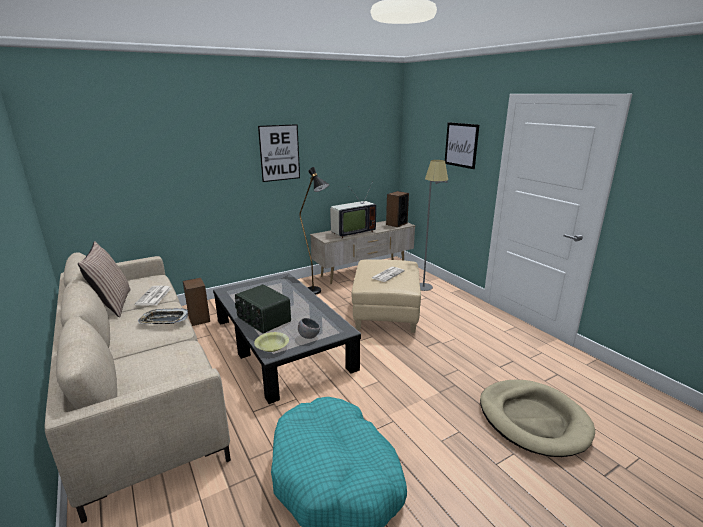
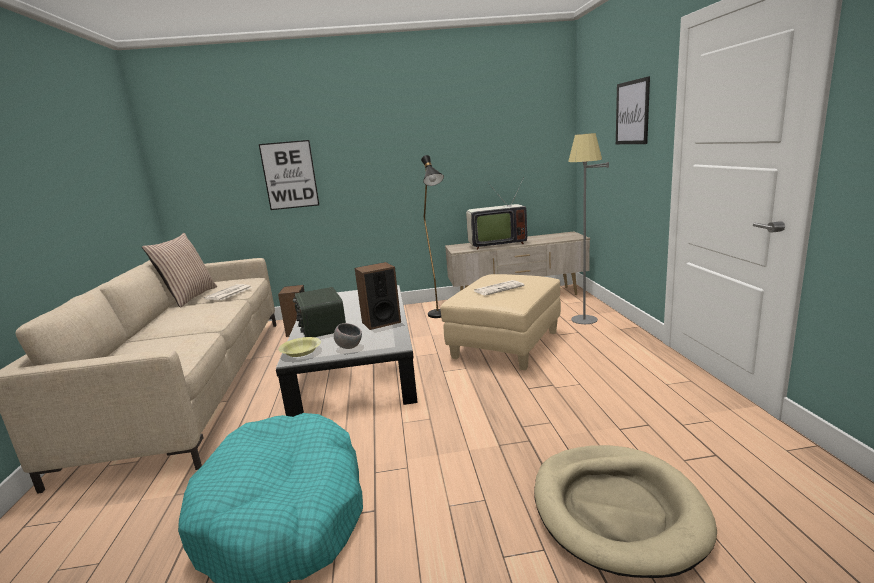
camera: 25 degrees right, 5 degrees down
tray [138,309,188,324] -> none
picture [258,124,300,182] -> picture moved to [259,140,319,210]
speaker [386,191,409,227] -> speaker moved to [355,262,401,330]

